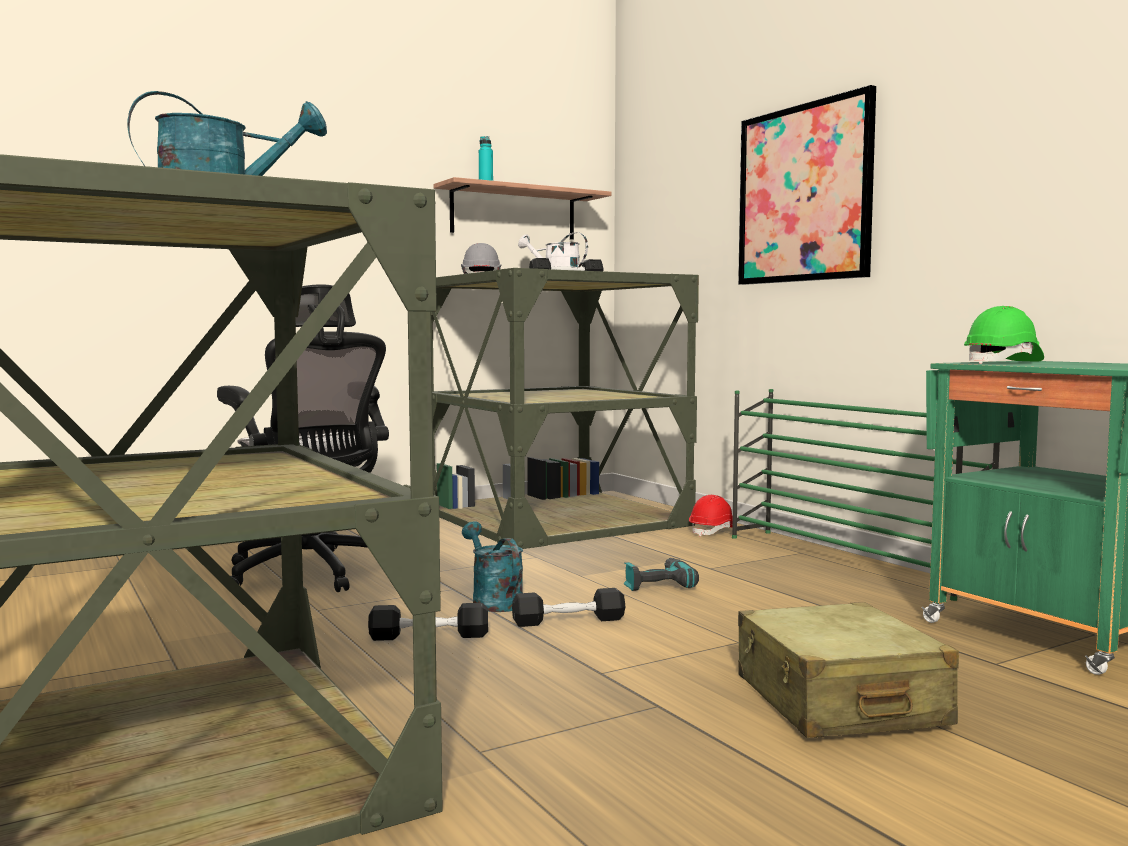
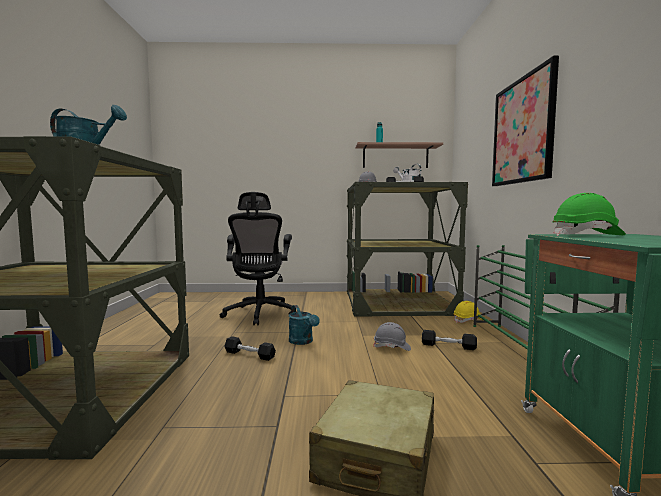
camera: 30 degrees right, 0 degrees up
turquoise watering can [462,521,523,612] -> turquoise watering can turned 150 degrees clockwise [289,305,320,345]
black dumbbell [512,588,626,627] -> black dumbbell moved to [422,330,477,350]
power drill [624,558,699,591] -> grey hard hat [373,322,411,351]
red hard hat [689,495,733,537] -> yellow hard hat [453,301,482,323]

